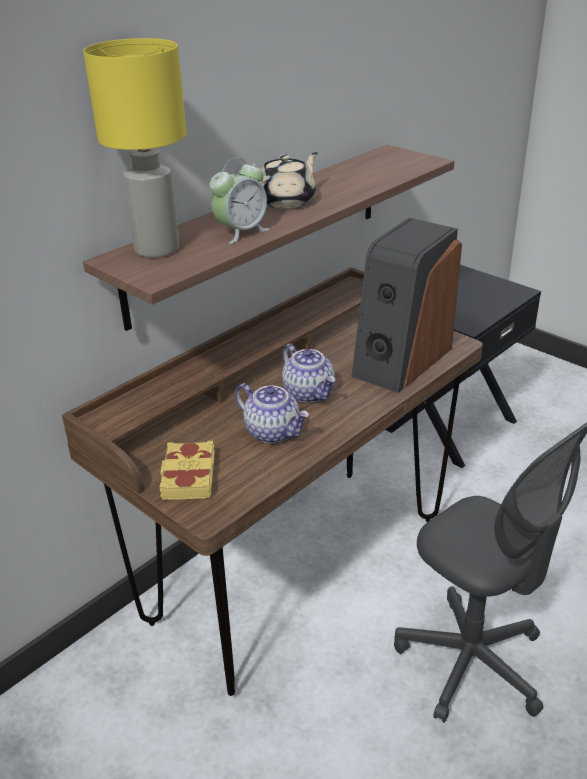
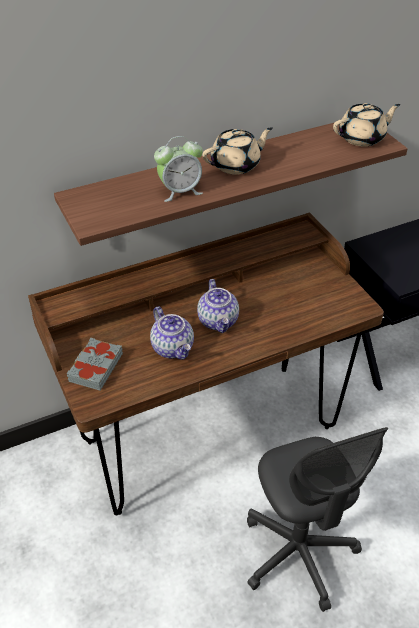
camera: 20 degrees right, 10 degrees up
yellow table lamp [83,38,187,258] -> none
yellow book [160,441,215,500] -> grey book [66,338,123,391]
speaker [351,218,462,393] -> none
none -> beige teapot [333,103,401,147]

